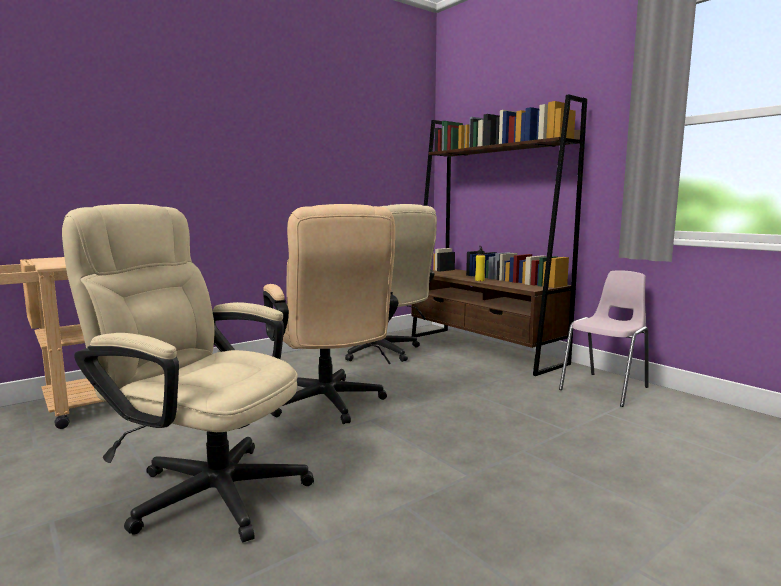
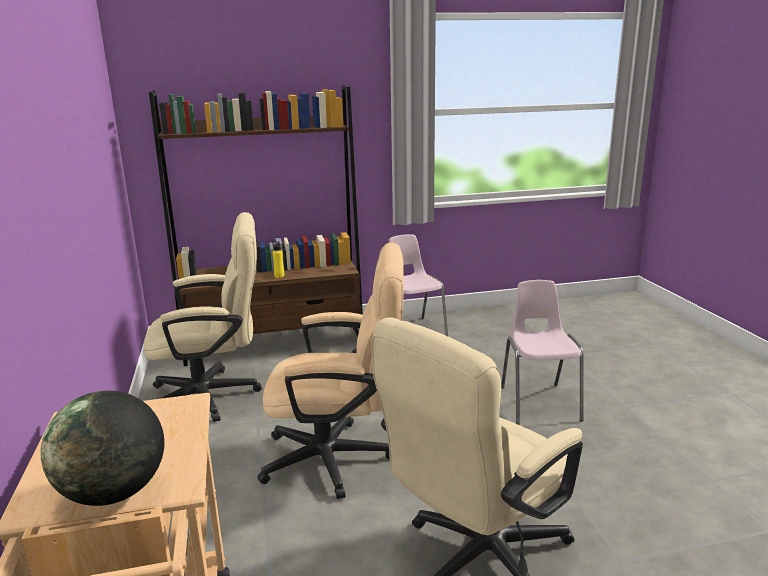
camera: 65 degrees left, 10 degrees up
none -> globe [40,391,165,506]
none -> pink chair [501,280,584,425]

